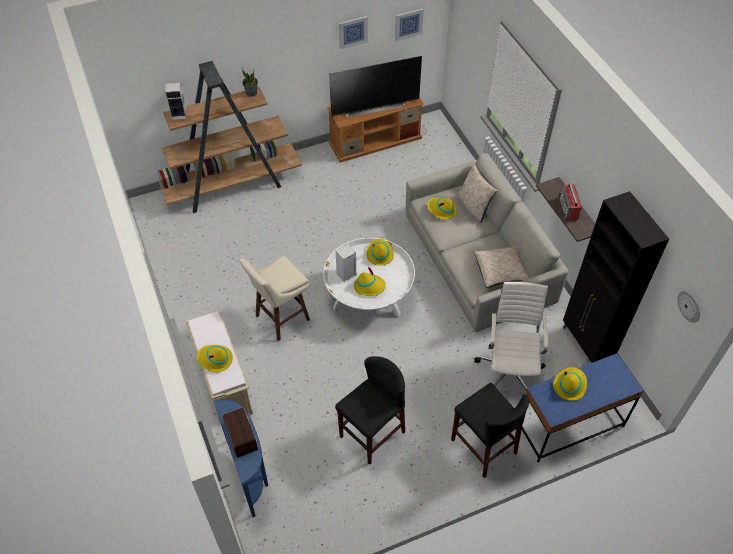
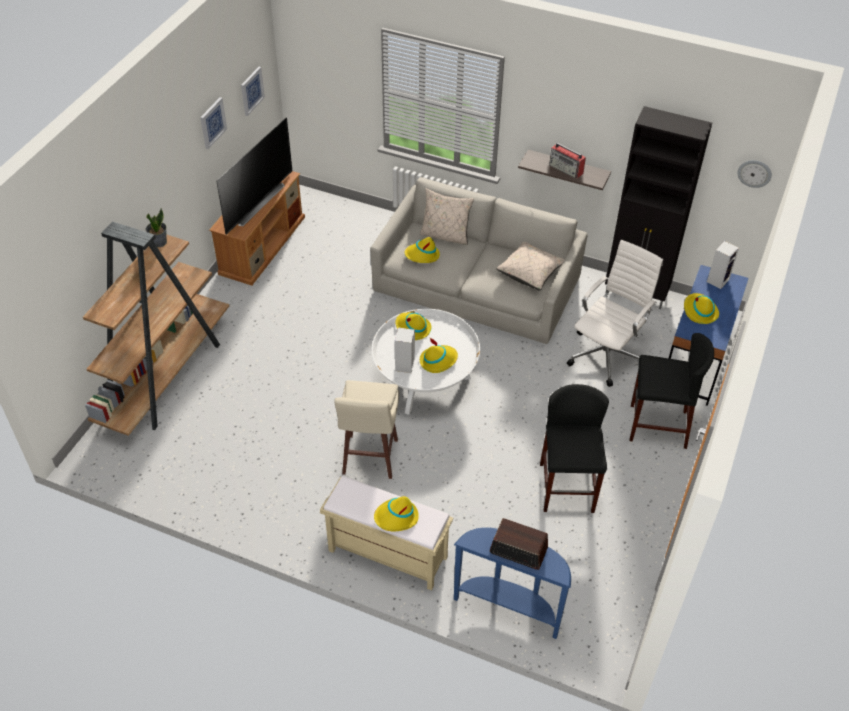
camera: 45 degrees left, 5 degrees down
speaker [165,82,187,120] -> speaker moved to [707,241,739,289]
white office chair [474,282,548,390] -> white office chair turned 75 degrees clockwise [567,240,663,387]

